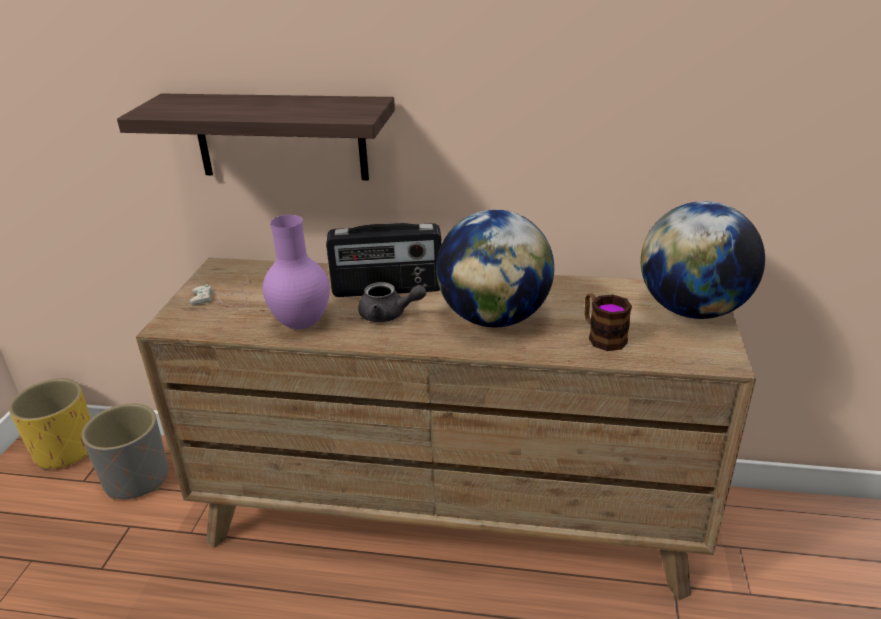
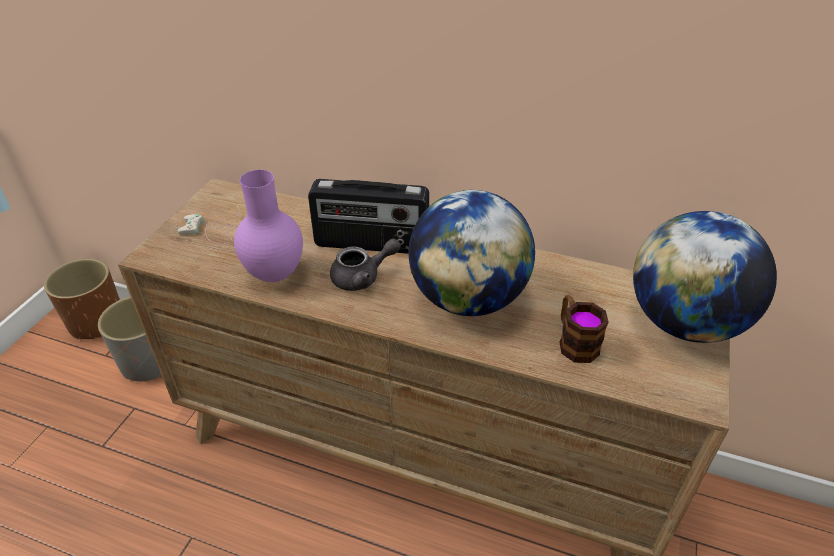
camera: 10 degrees right, 10 degrees up
yellow planter [9,379,91,471] -> brown planter [44,258,120,340]
shelf [117,94,395,180] -> none
grey teapot [358,282,426,322] -> grey teapot turned 45 degrees counterclockwise [330,239,401,291]

